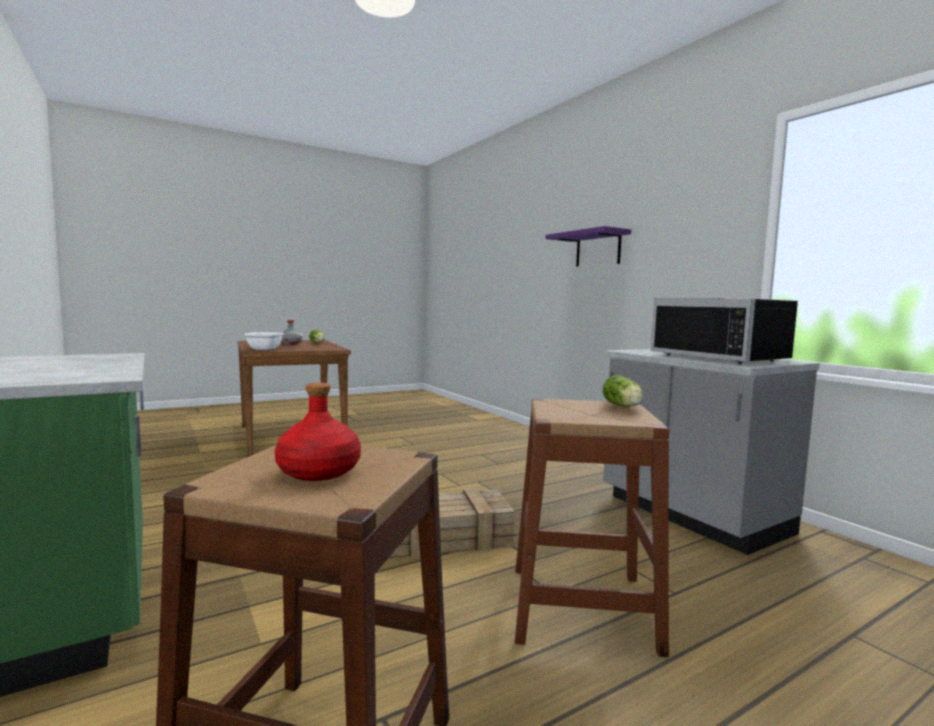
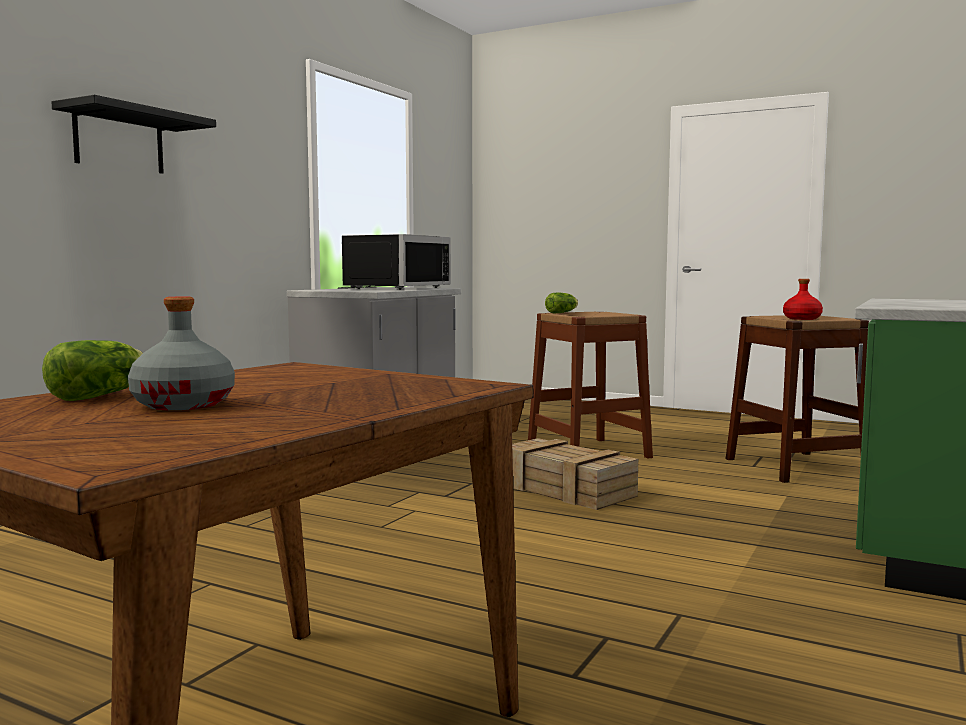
camera: 120 degrees left, 0 degrees up
frying pan [244,332,303,350] -> none
purple shelf [545,226,631,267] -> black shelf [51,95,216,174]

